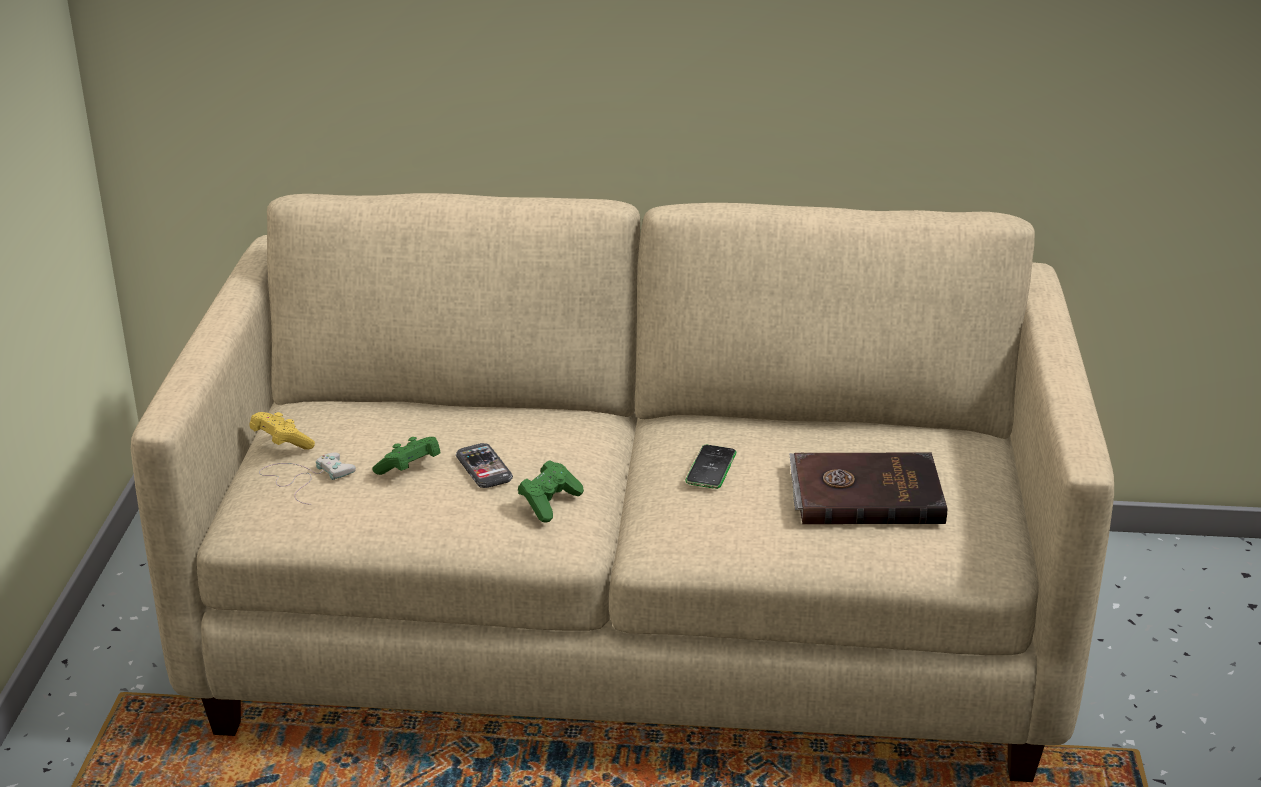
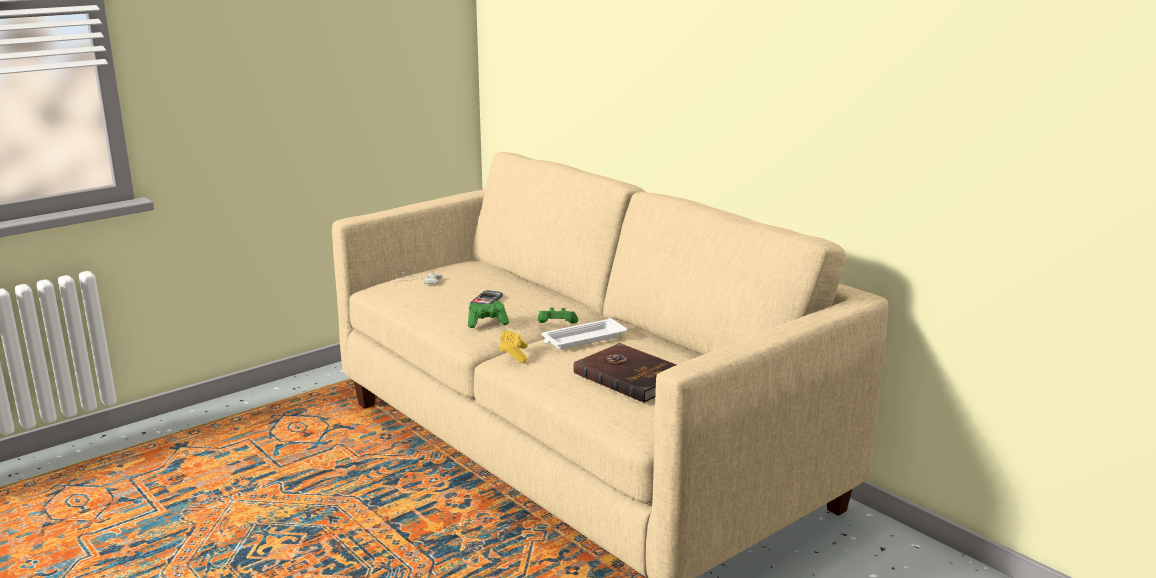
camera: 45 degrees right, 10 degrees down
yellow game controller [249,412,315,450] -> yellow game controller moved to [499,331,528,363]
green game controller [372,437,440,475] -> green game controller moved to [538,307,578,324]
phone [685,445,737,489] -> white tray [541,318,627,349]

